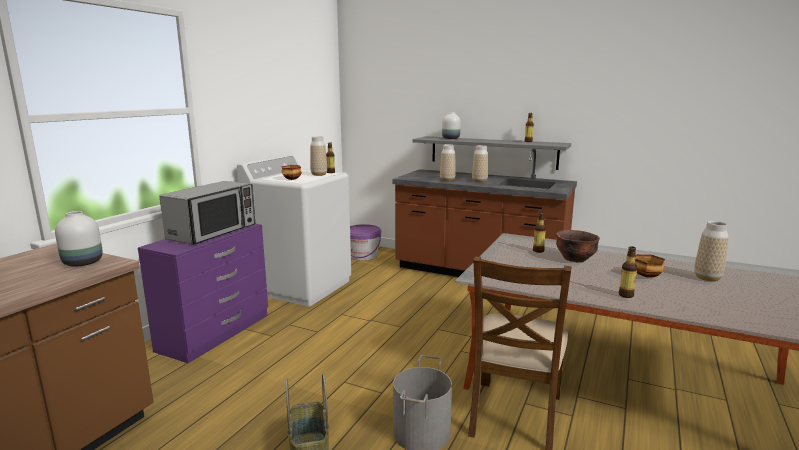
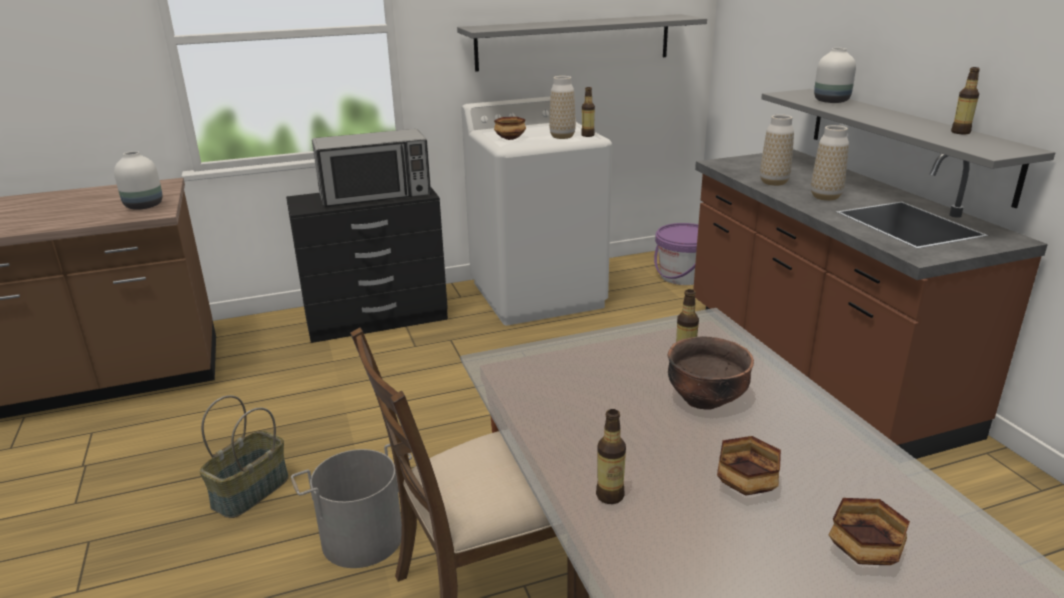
camera: 45 degrees right, 10 degrees up
purple dresser [138,224,268,363] -> black dresser [286,188,448,343]
vase [694,221,729,281] -> bowl [829,498,910,565]
none -> grey shelf [457,14,707,72]

